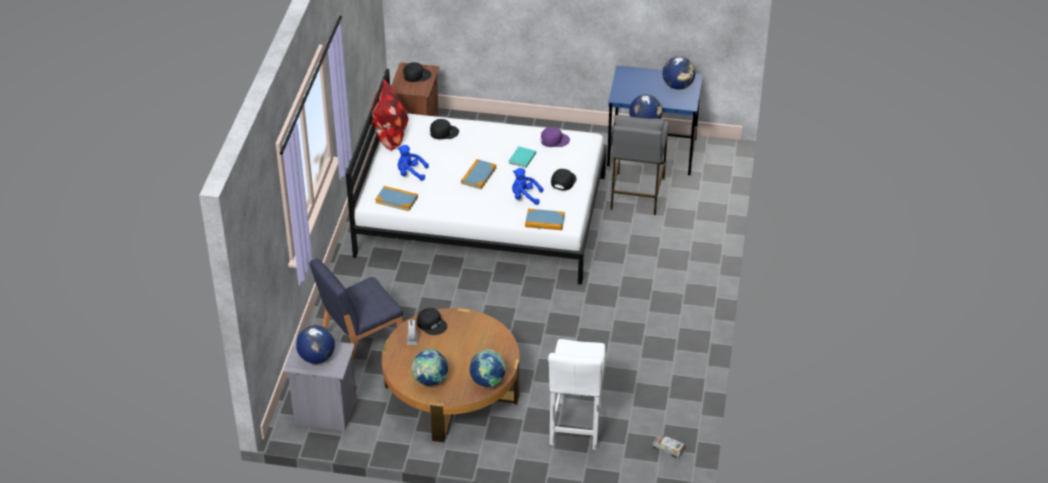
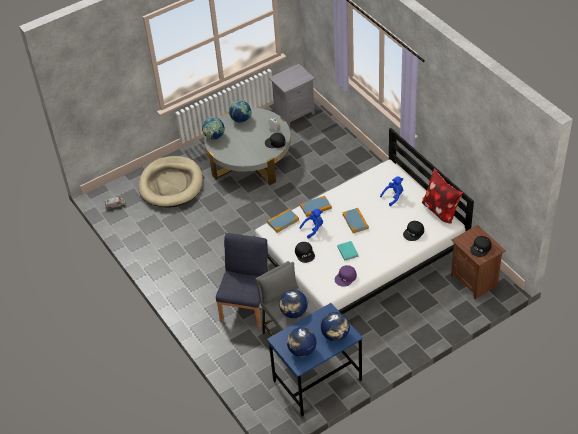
camera: 140 degrees right, 5 degrees up
globe [296,325,335,364] -> globe moved to [321,312,350,341]
blue chair [310,259,403,360] -> blue chair moved to [216,233,269,327]
book [375,186,418,211] -> book moved to [300,196,332,217]
brown coffee table [382,308,520,442] -> grey coffee table [204,108,291,185]
white stool [548,339,605,450] -> beige dog bed [139,156,203,208]

